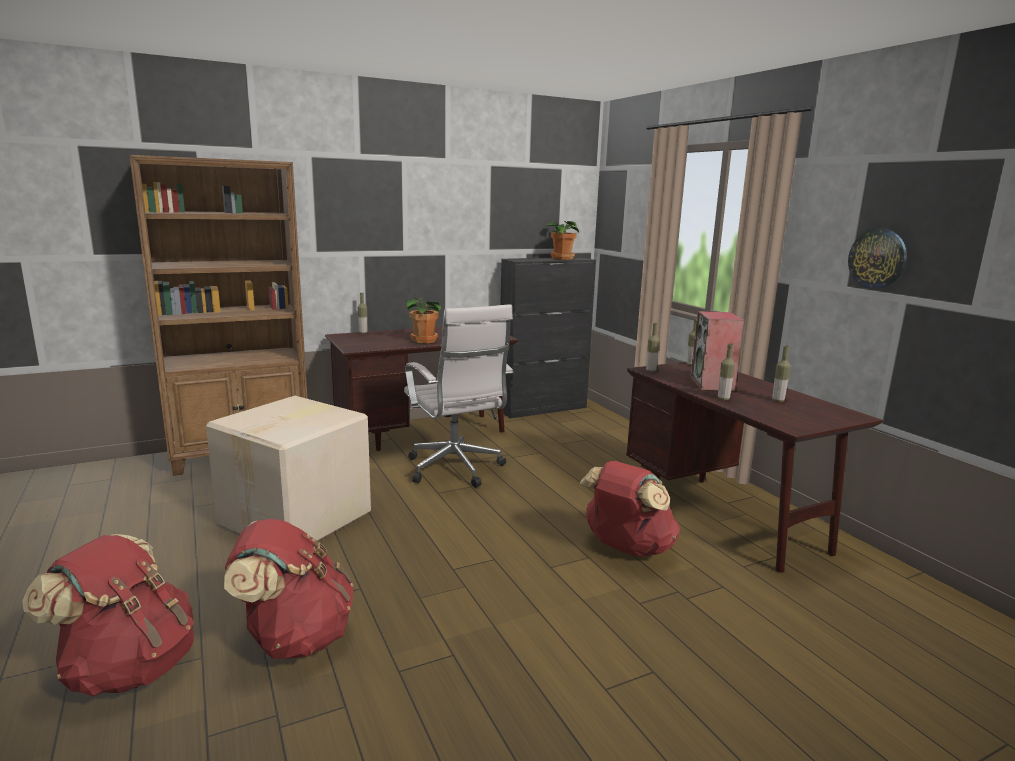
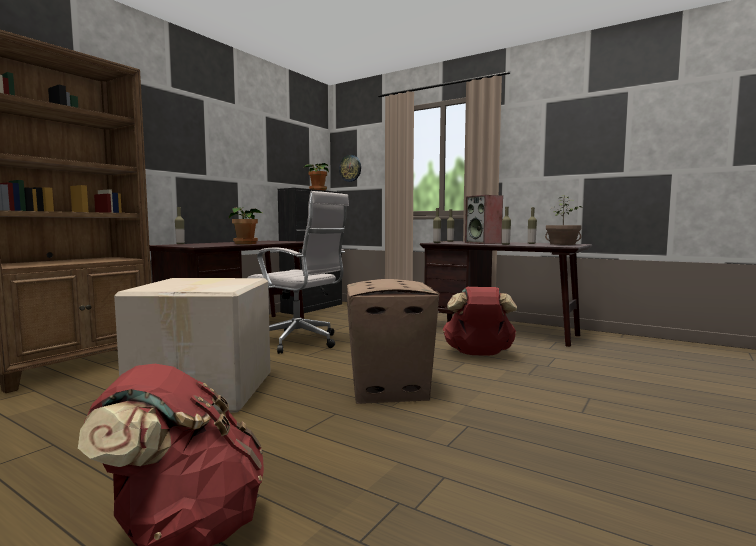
camera: 30 degrees left, 10 degrees down
red backpack [224,519,354,659] -> none
wall clock [848,229,907,289] -> wall clock moved to [339,155,361,182]
none -> cardboard box [347,279,439,404]
none -> potted plant [545,195,583,245]

